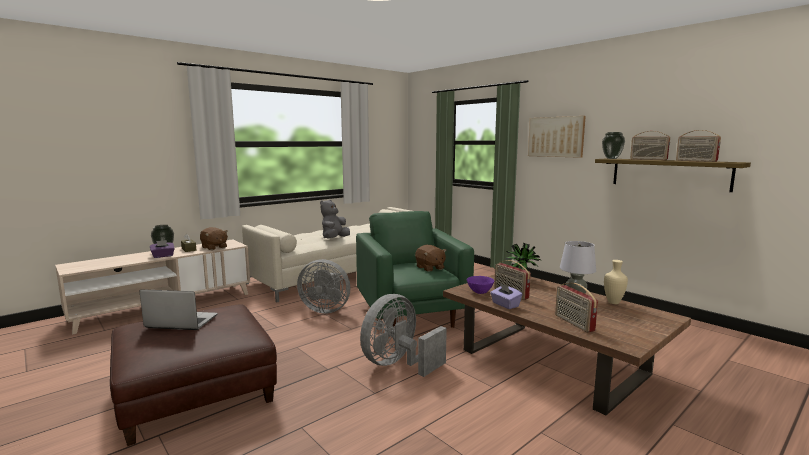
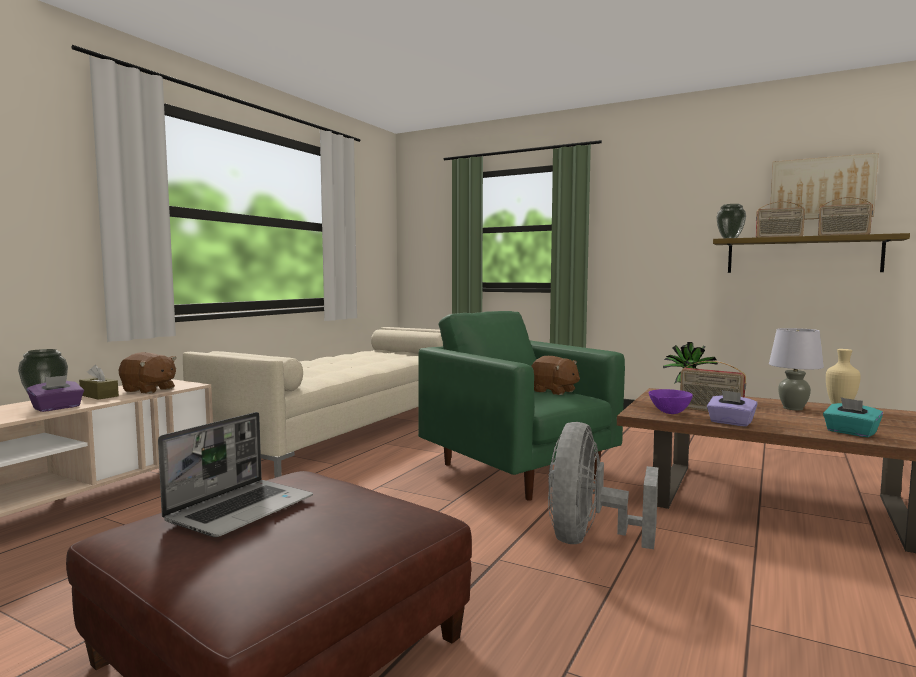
camera: 20 degrees left, 5 degrees down
laptop [139,289,218,330] -> laptop turned 135 degrees clockwise [158,412,313,537]
grey fan [297,259,350,314] -> none
grey plush toy [320,200,350,238] -> none
picture [528,116,586,158] -> picture moved to [770,153,878,219]
radio [555,283,598,332] -> turquoise tissue box [823,397,883,437]

